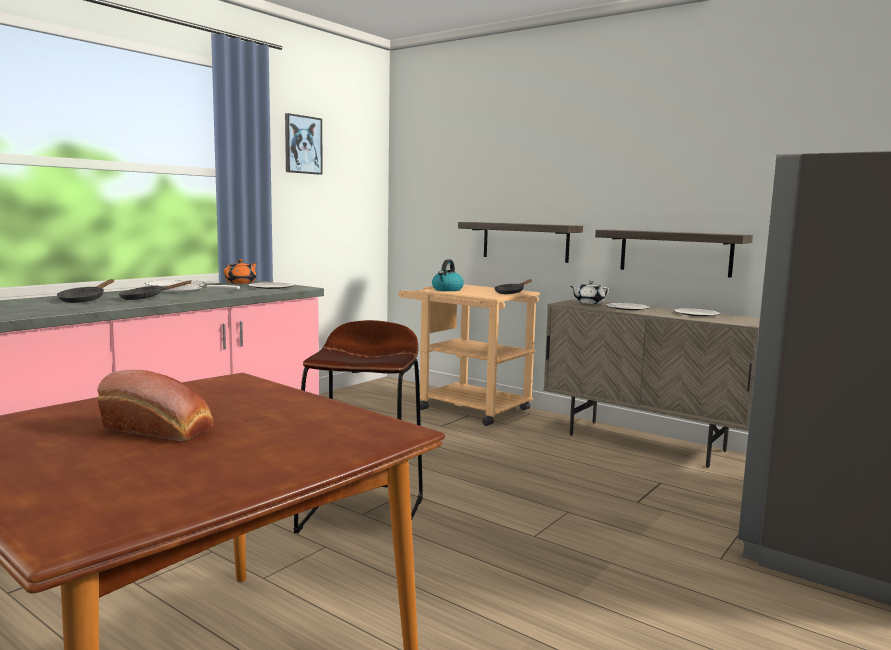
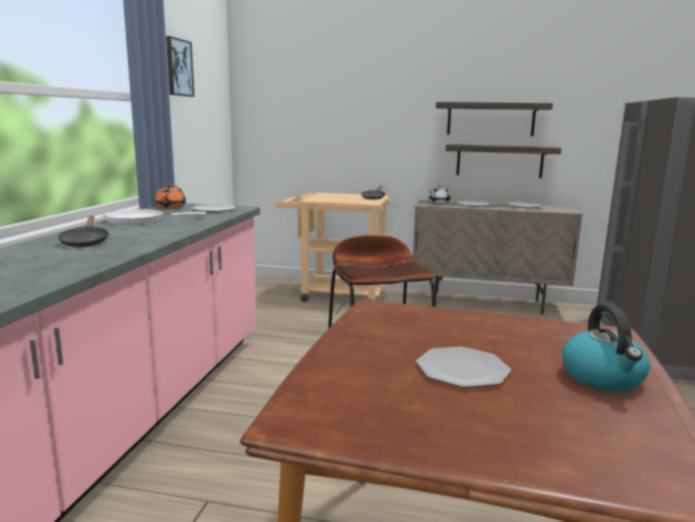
camera: 25 degrees left, 5 degrees up
bread [97,370,213,441] -> plate [416,347,511,388]
black frying pan [119,280,191,300] -> none
kettle [432,259,464,291] -> kettle moved to [562,304,650,392]
shelf [458,222,583,263] -> shelf moved to [436,102,553,136]

